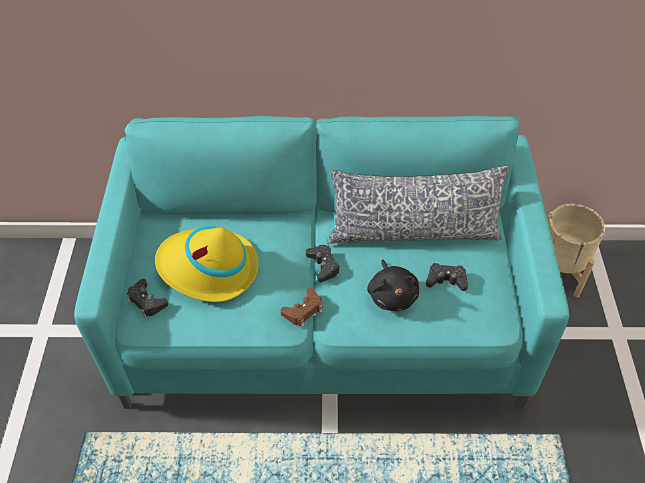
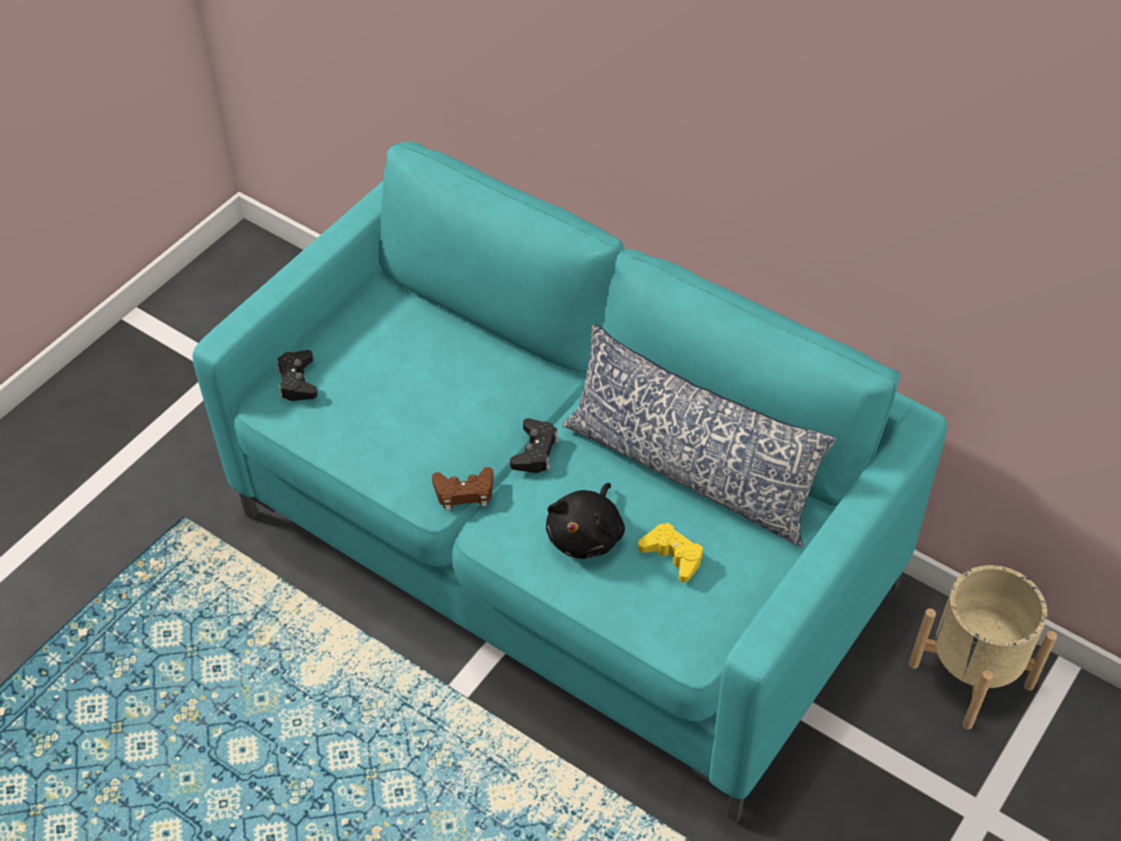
camera: 35 degrees right, 0 degrees up
yellow hat [155,226,258,302] -> none
black game controller [426,263,468,291] -> yellow game controller [638,523,703,582]

